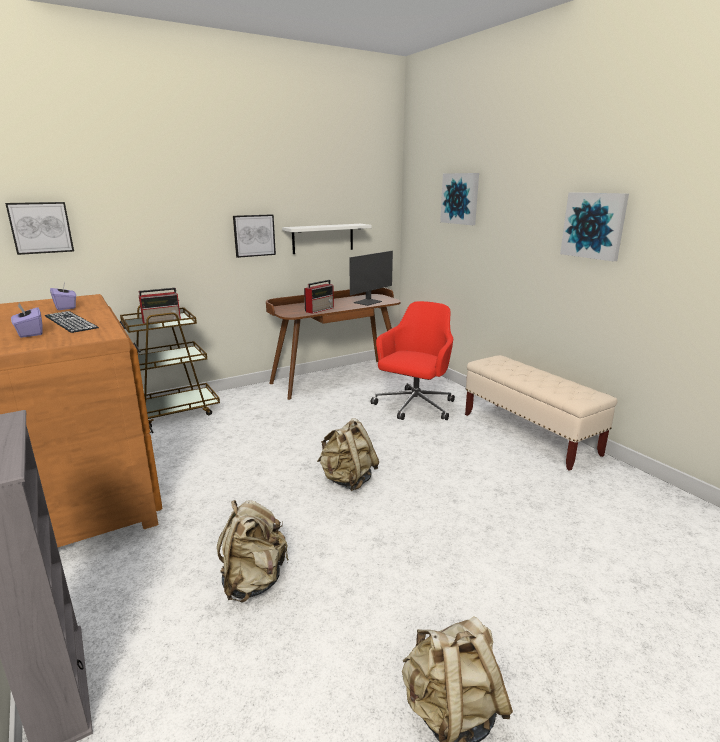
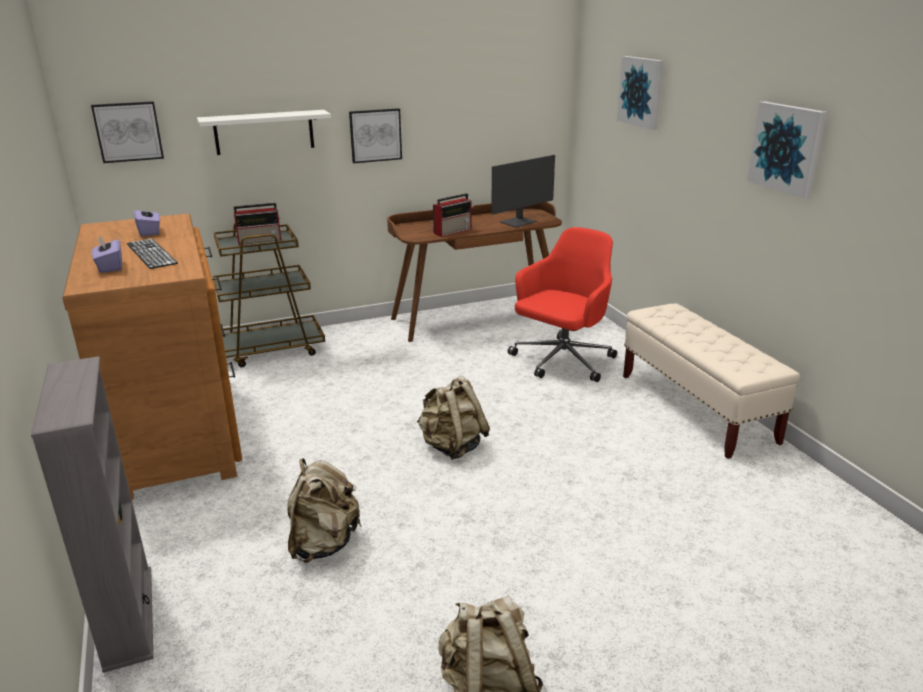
camera: 10 degrees right, 5 degrees up
white shelf [282,224,372,254] -> white shelf moved to [197,110,331,155]

